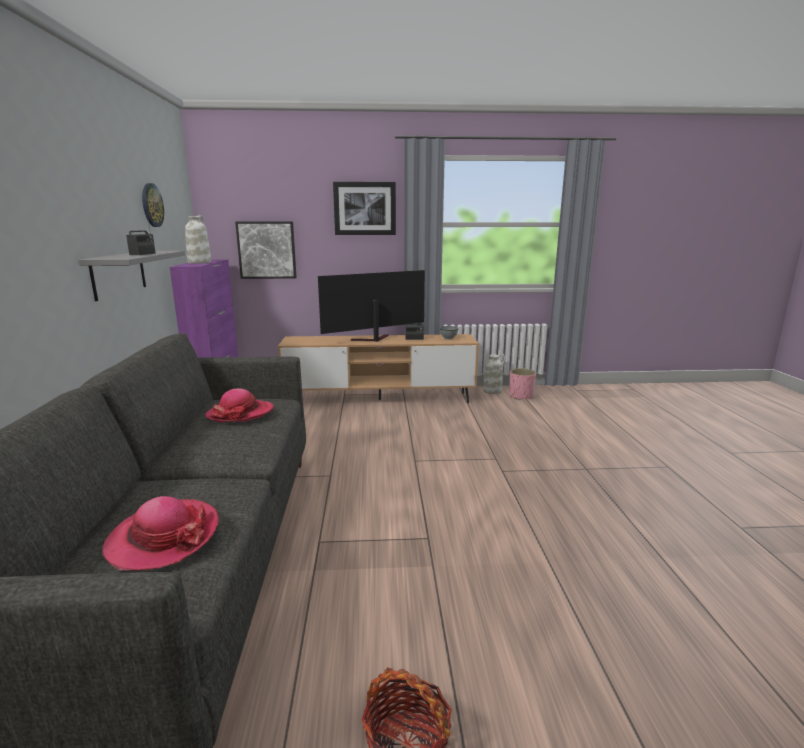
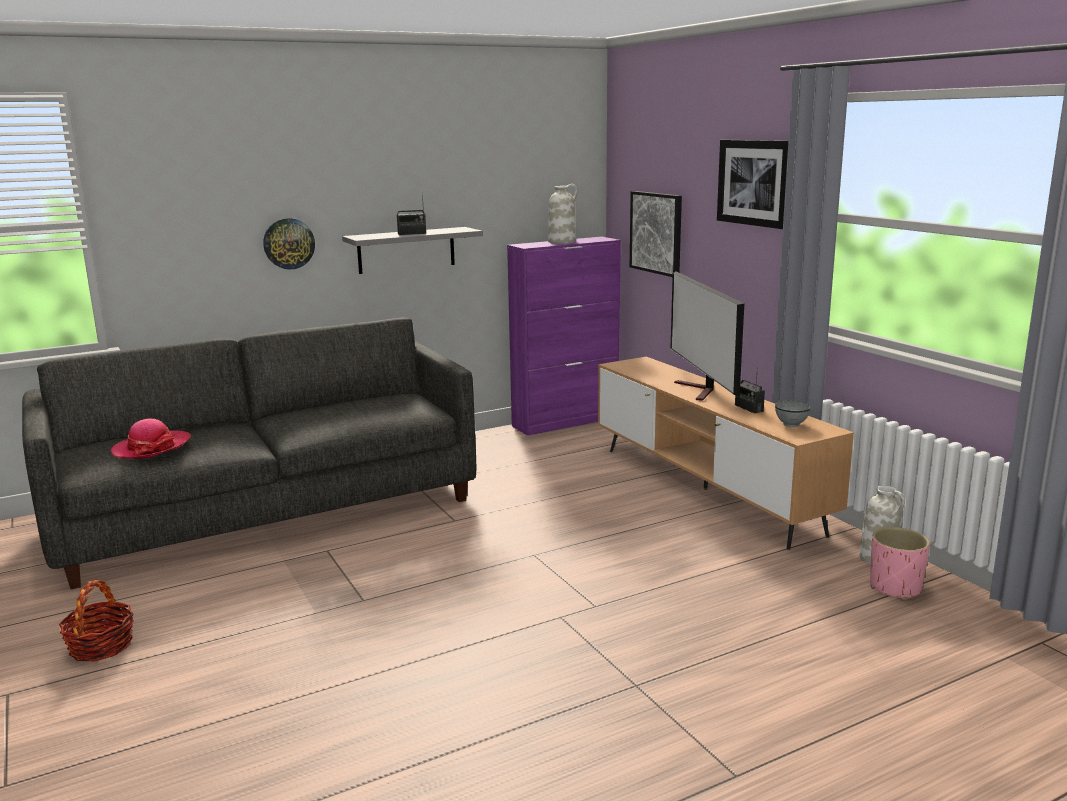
camera: 65 degrees right, 0 degrees up
wall clock [142,183,164,227] -> wall clock moved to [263,218,315,270]
hat [205,388,274,423] -> none
television [318,270,425,342] -> television turned 135 degrees counterclockwise [670,271,744,401]

